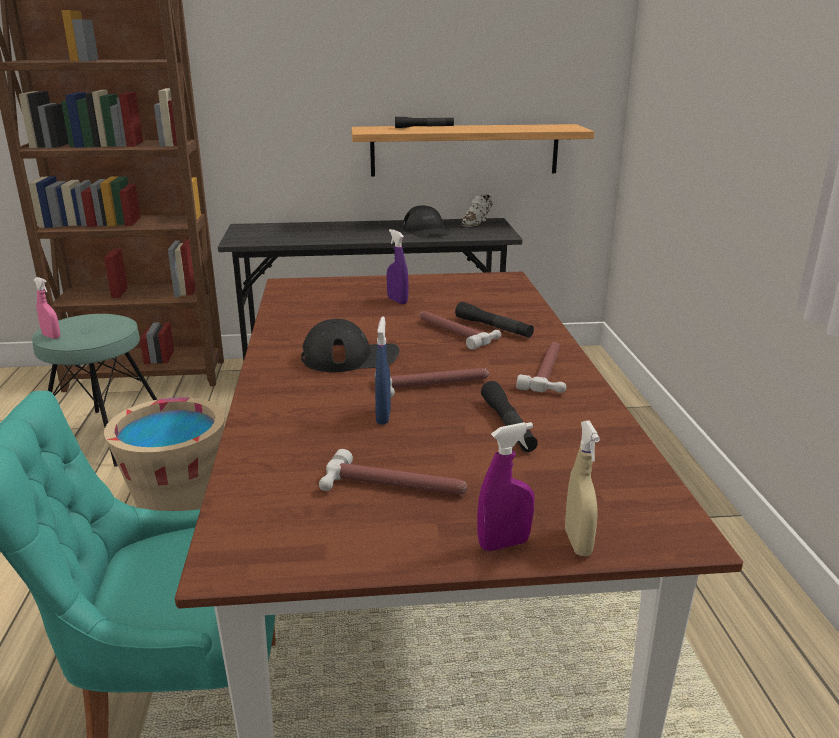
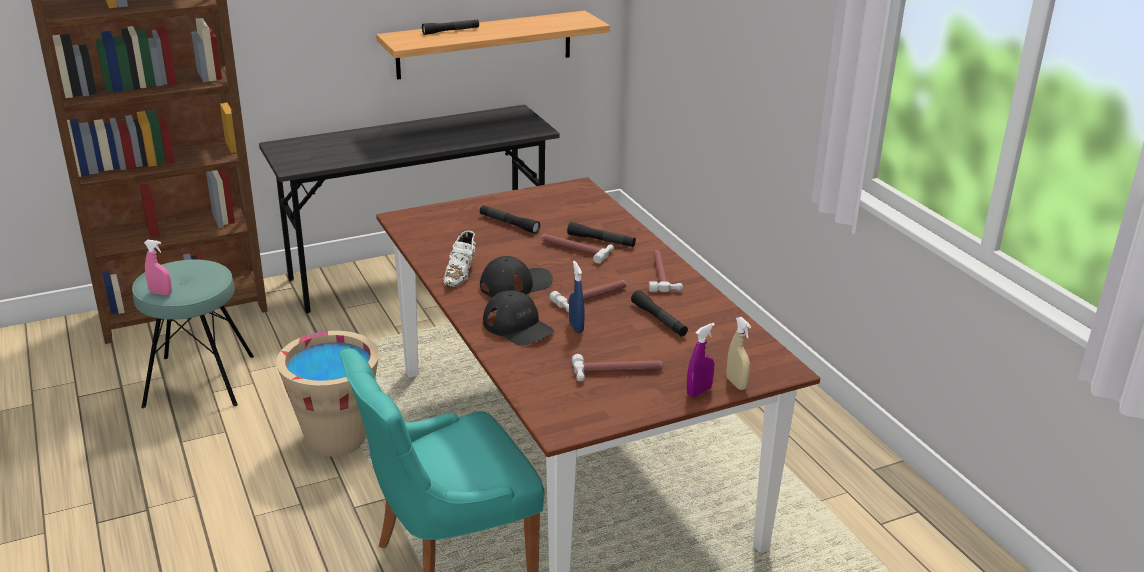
camera: 20 degrees left, 5 degrees up
purple spray bottle [387,229,409,304] -> black flashlight [480,205,540,234]
black cap [403,205,448,237] -> black cap moved to [483,290,555,345]
white shoe [462,194,492,227] -> white shoe moved to [444,231,476,287]

